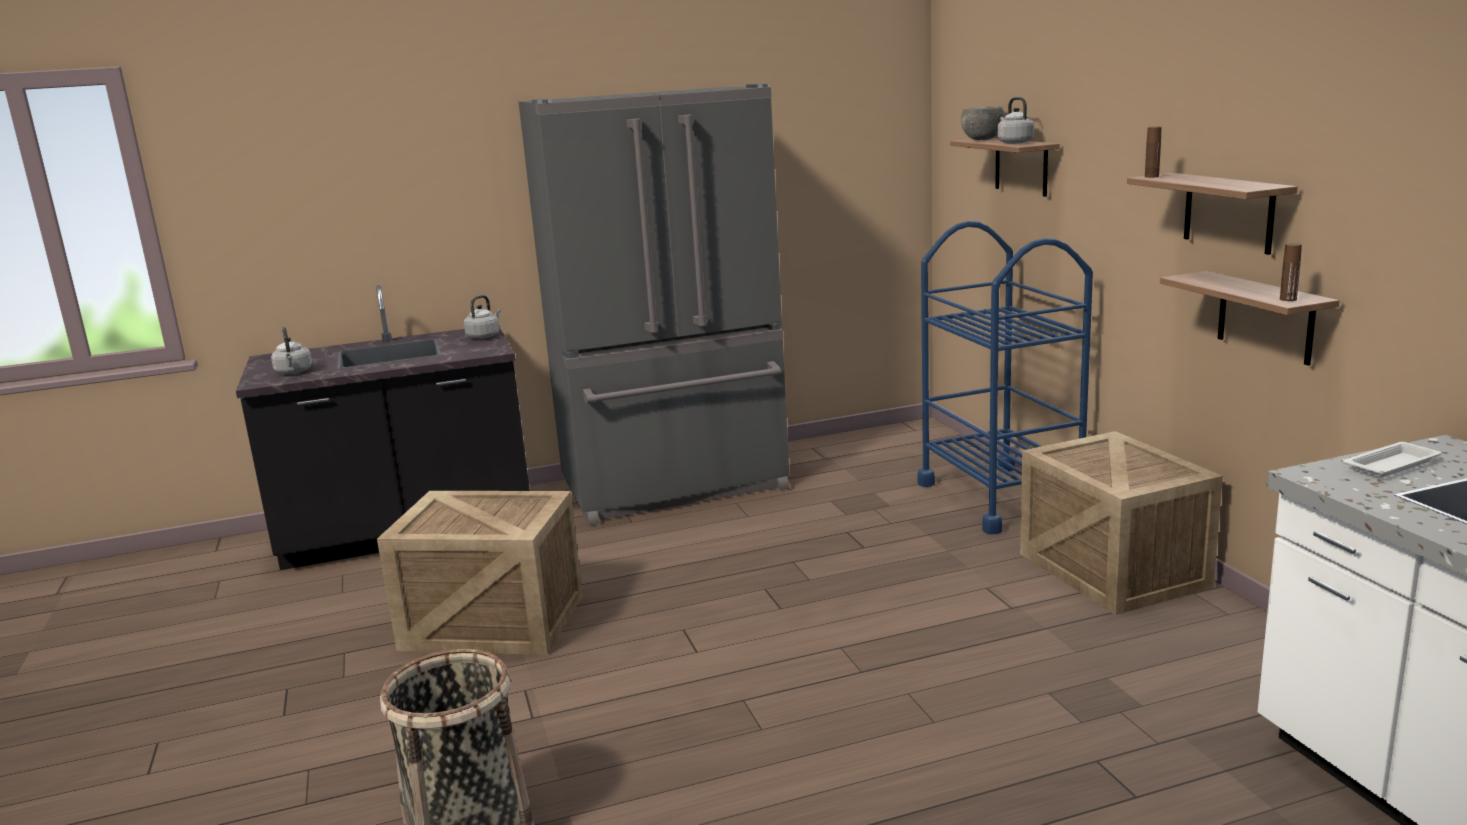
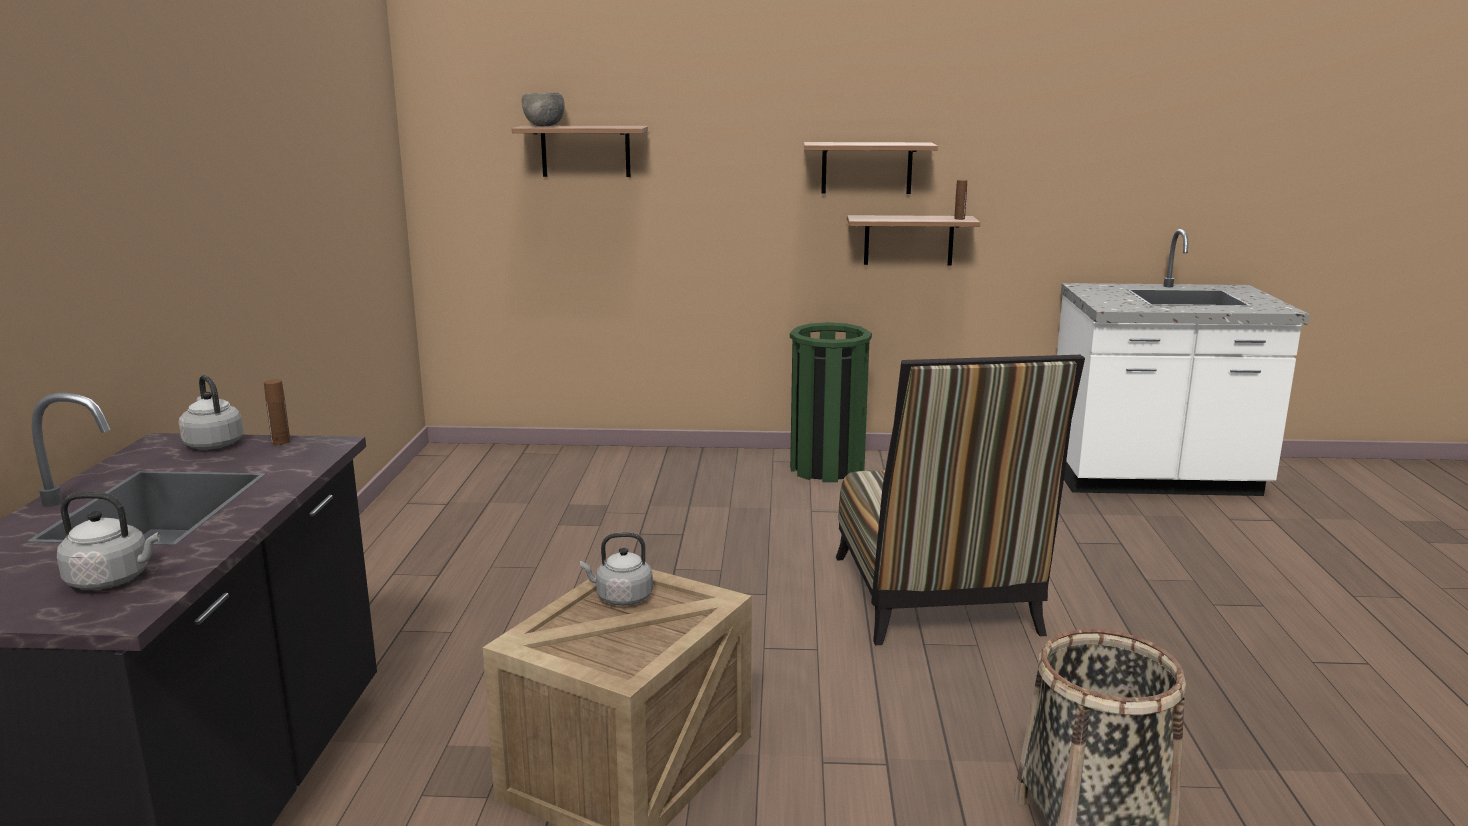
camera: 70 degrees left, 0 degrees up
grey fridge [519,84,789,525] -> none
blue cart [917,221,1093,535] -> none
grey kettle [997,97,1034,144] -> grey kettle moved to [580,533,653,606]
crate [1020,431,1223,615] -> green trash can [790,322,872,482]
brown bottle [1145,127,1161,178] -> brown bottle moved to [264,379,290,445]
white tray [1343,442,1441,478] -> none
none -> chair [836,355,1085,645]

